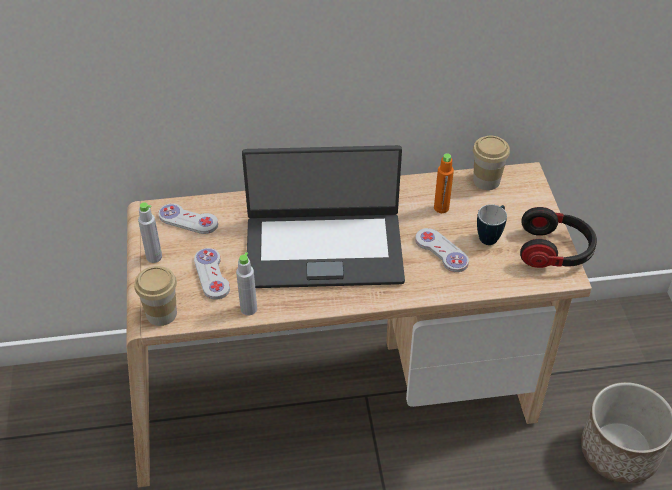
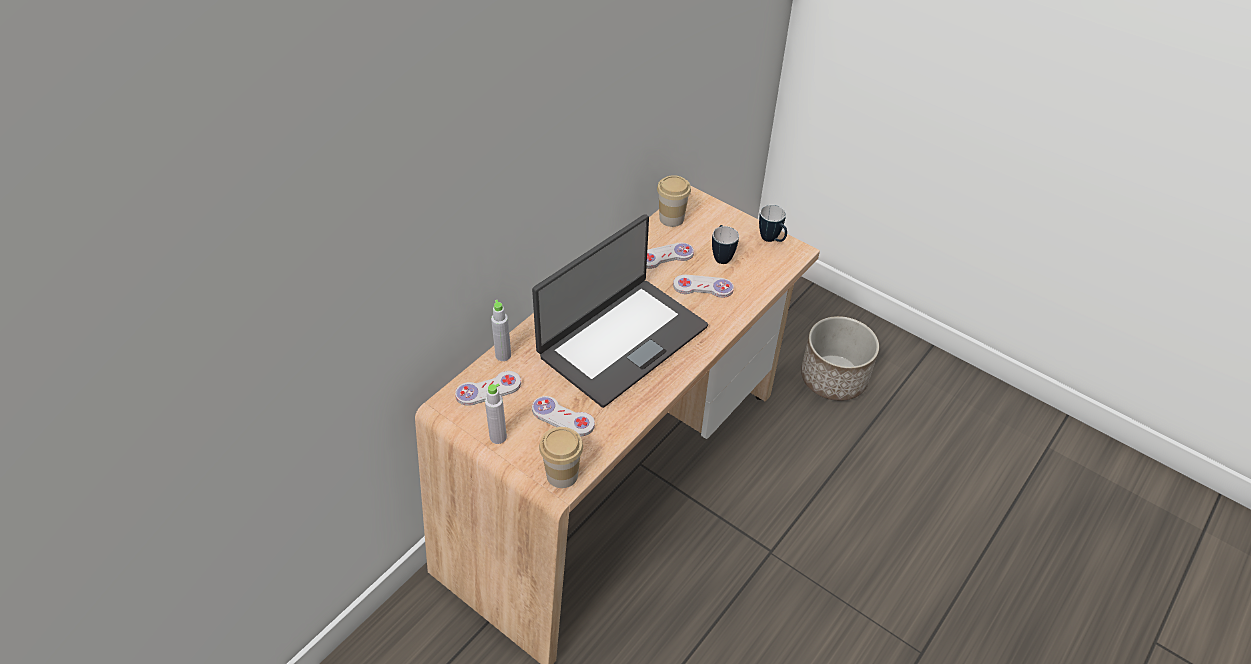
camera: 45 degrees left, 0 degrees up
grey bottle [236,252,257,315] -> grey bottle moved to [491,300,511,361]
orange bottle [434,153,454,213] -> white game controller [646,243,694,269]
headphones [520,207,597,268] -> mug [759,205,787,242]

